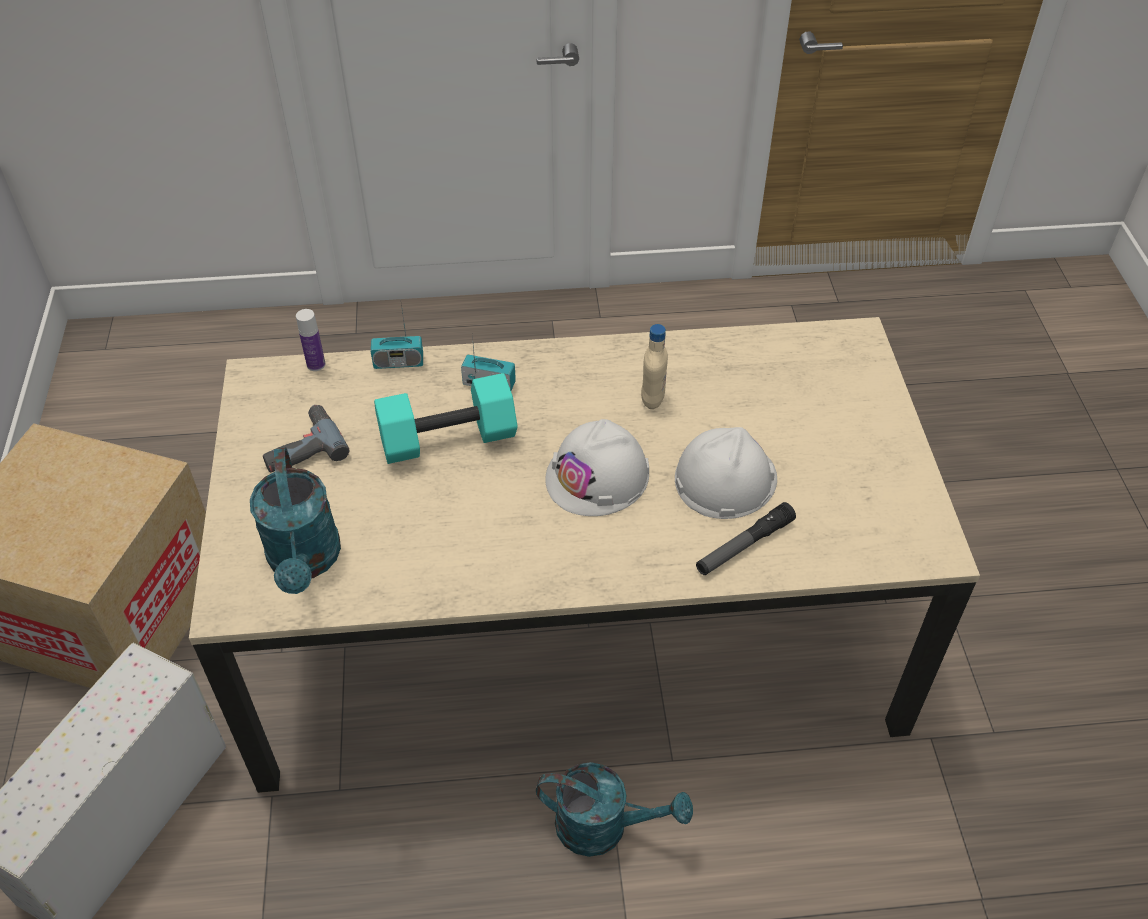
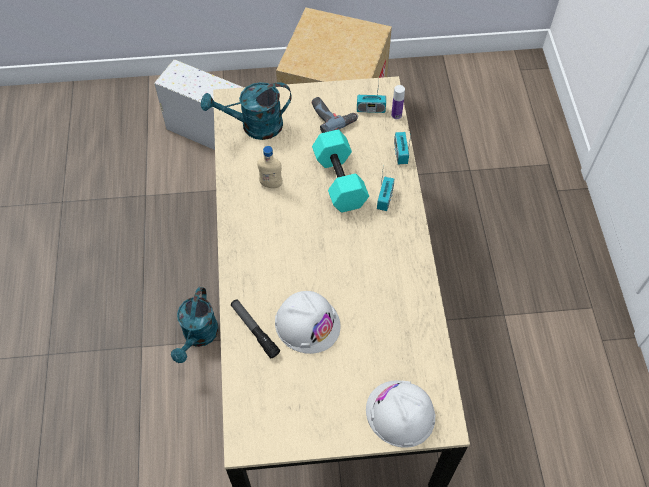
camera: 90 degrees right, 10 degrees up
white hard hat [545,419,649,516] -> white hard hat moved to [366,380,435,448]
beige bottle [641,324,668,409] -> beige bottle moved to [257,146,283,188]
none -> radio [357,81,386,113]

